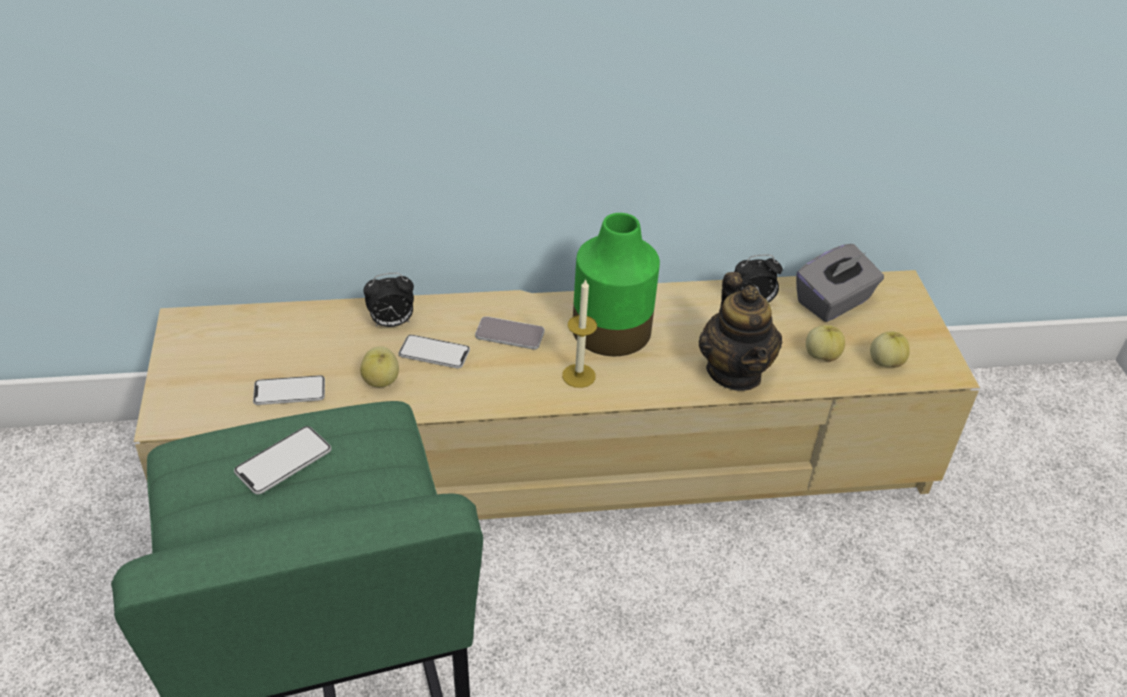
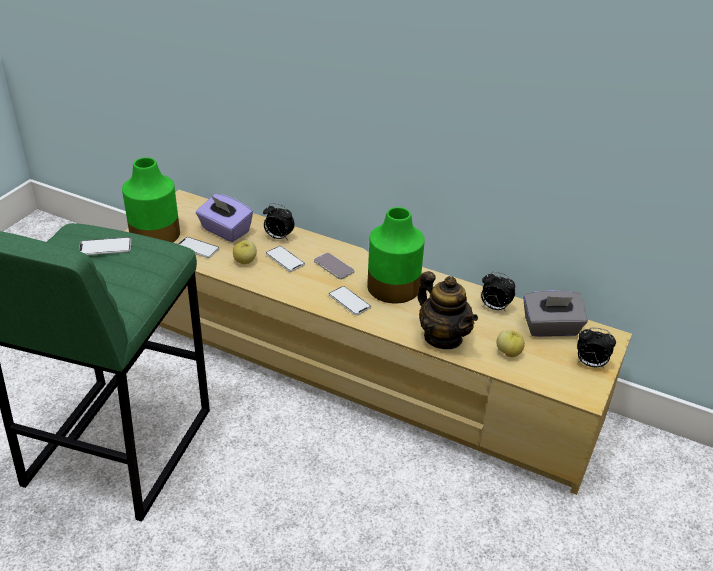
camera: 35 degrees right, 5 degrees down
candle [562,279,597,388] -> phone [329,286,371,315]
teapot [699,272,783,391] -> teapot turned 60 degrees counterclockwise [417,271,478,349]
apple [870,331,910,367] -> none
none -> green vase [122,157,180,243]
none -> purple tissue box [196,194,253,242]
none -> alarm clock [577,327,616,368]

